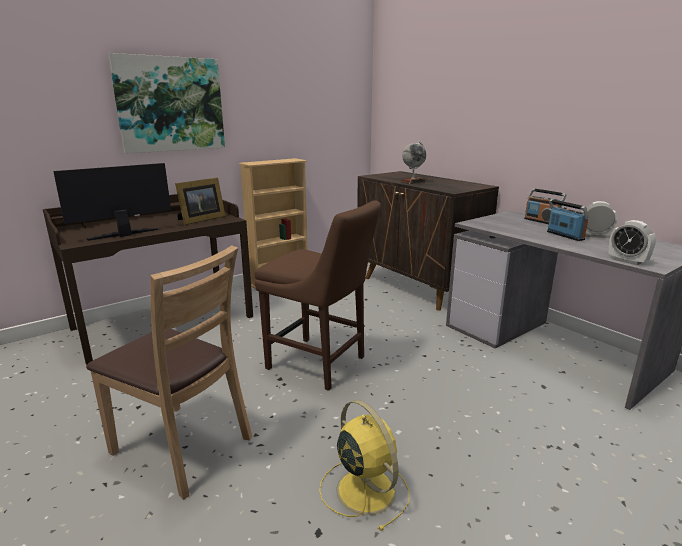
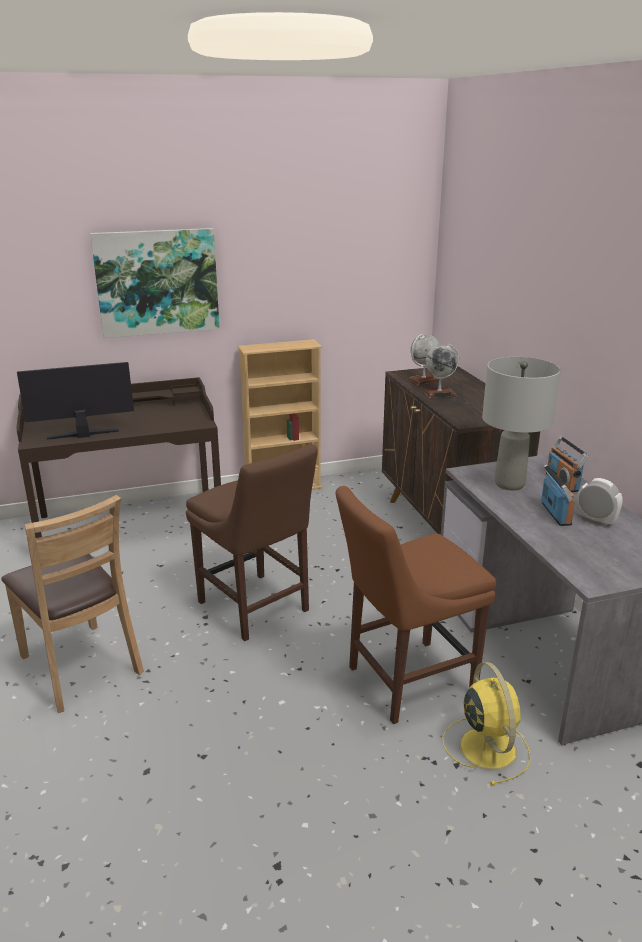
camera: 20 degrees right, 5 degrees up
picture frame [175,177,225,225] -> none
yellow fan [319,400,409,531] -> yellow fan moved to [443,662,531,786]
alarm clock [609,220,656,265] -> none
none -> brown chair [336,486,496,724]
none -> globe [407,334,440,386]
none -> grey table lamp [482,357,561,491]

